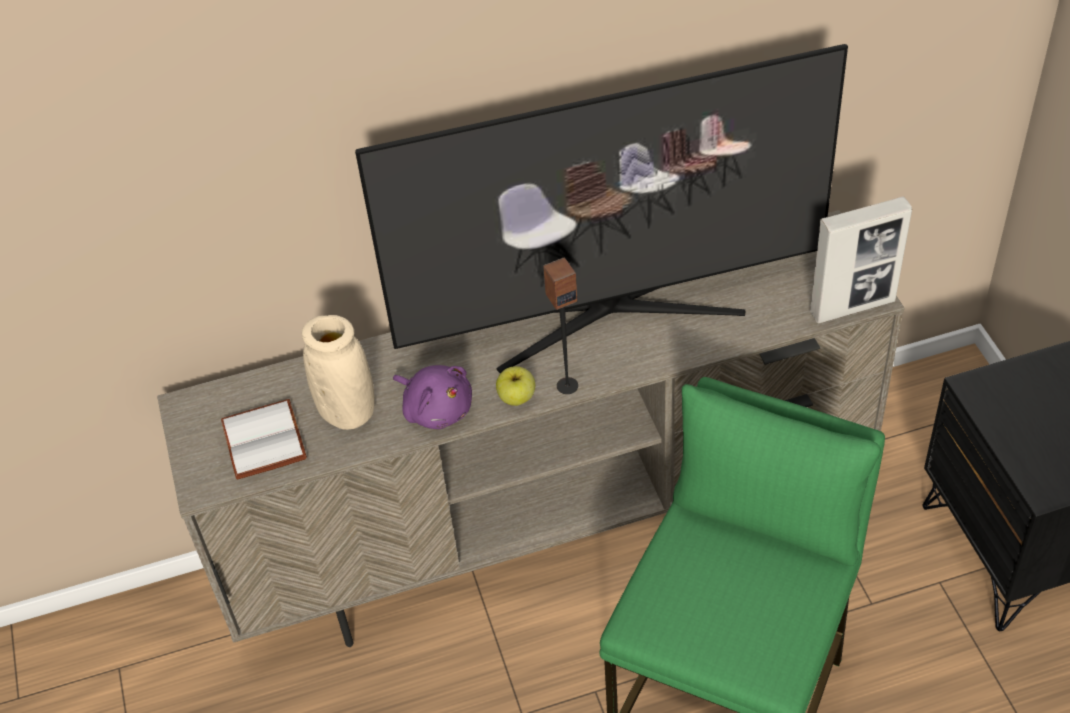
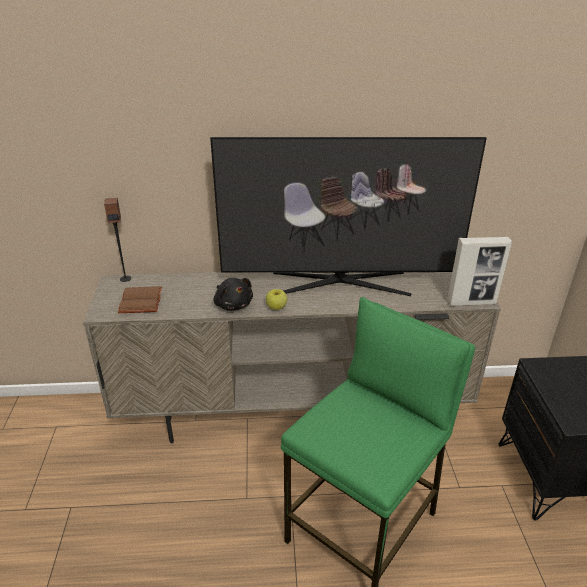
camera: 10 degrees right, 15 degrees down
white book [221,399,307,480] -> brown book [118,286,162,313]
beige vase [302,315,375,430] -> none
purple plush toy [393,365,472,429] -> black plush toy [214,278,253,311]
speaker [543,257,578,394] -> speaker moved to [104,198,131,282]

